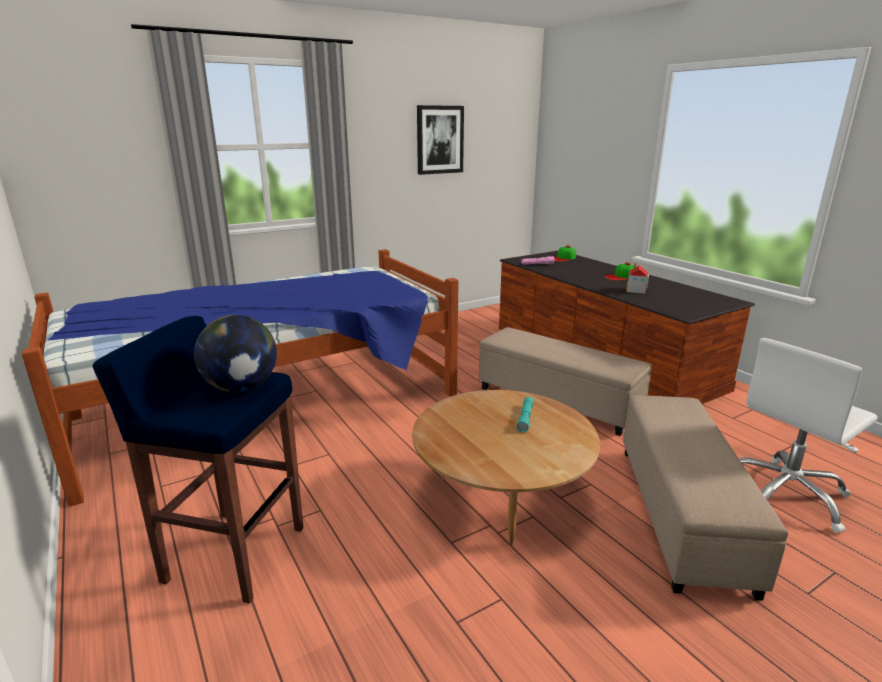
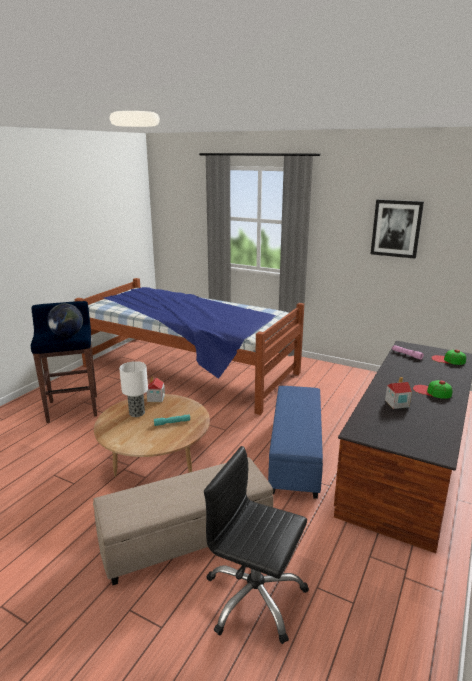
camera: 60 degrees right, 0 degrees up
beige ottoman [479,327,652,436] -> blue ottoman [268,386,323,499]
white office chair [739,338,878,533] -> black office chair [204,446,309,644]
none -> table lamp [119,361,148,417]
none -> toy house [147,376,165,403]

